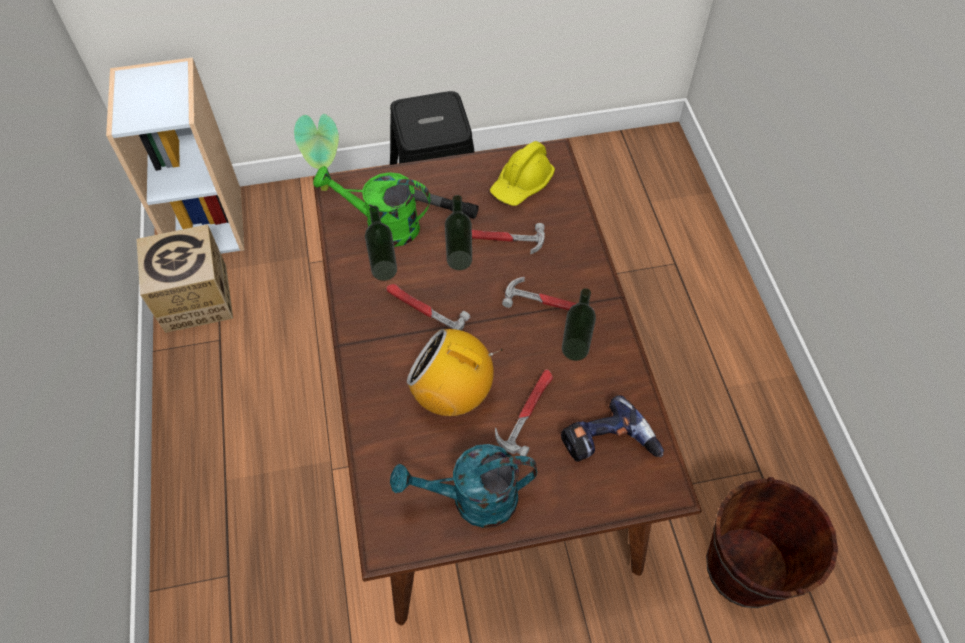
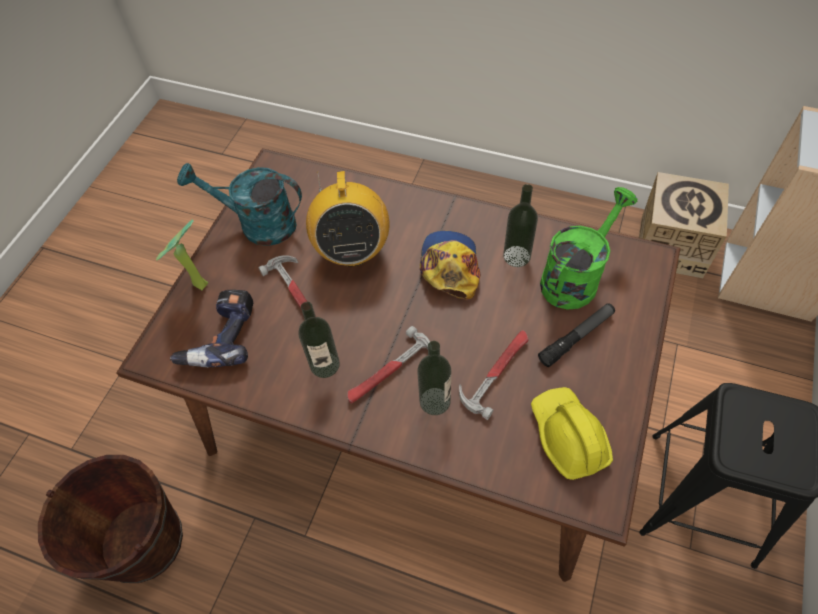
camera: 125 degrees right, 0 degrees up
potted plant [294,114,339,191] -> potted plant moved to [156,220,208,290]
hammer [386,284,470,331] -> cap [420,231,480,299]
turquoise watering can [390,444,537,528] -> turquoise watering can turned 105 degrees counterclockwise [177,163,302,246]
radio [407,329,503,416] -> radio turned 120 degrees clockwise [306,171,389,267]
bottle [445,195,472,270] -> bottle moved to [417,341,451,415]

